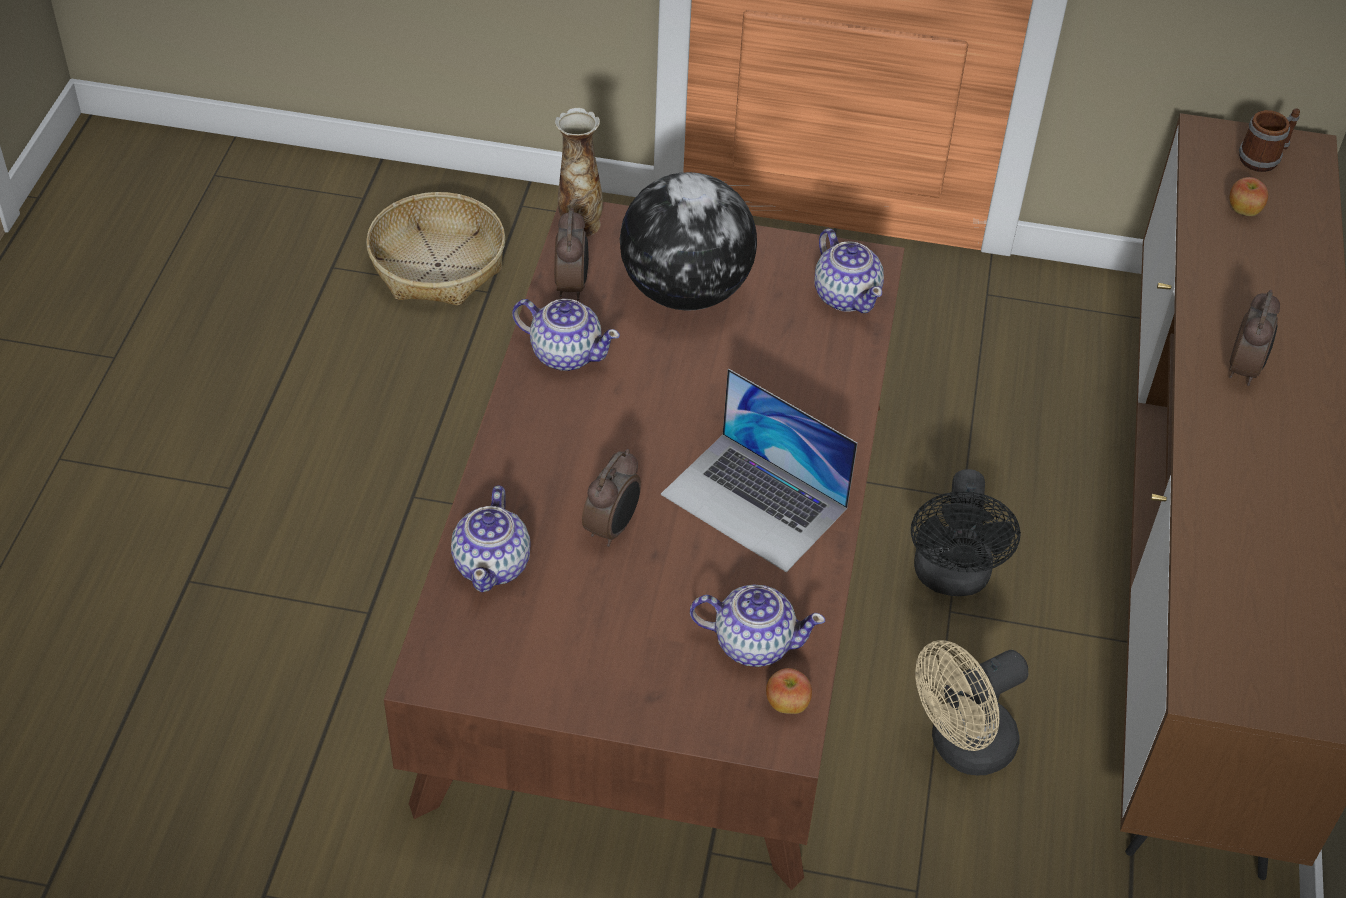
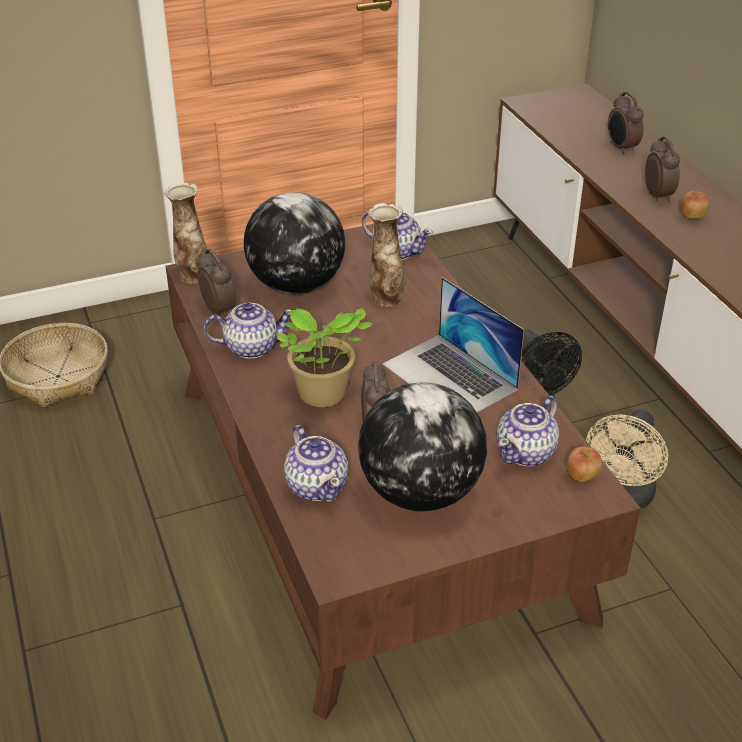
camera: 30 degrees left, 10 degrees down
laptop [661,368,858,572] -> laptop turned 45 degrees clockwise [383,277,524,412]
teapot [690,584,825,667] -> teapot turned 150 degrees clockwise [496,396,559,466]
apple [1229,177,1268,216] -> apple moved to [680,191,709,219]
mug [1239,108,1300,172] -> none
none -> potted plant [276,308,373,407]
none -> globe [358,382,487,512]
none -> vase [368,203,405,307]
none -> alarm clock [608,92,644,155]

